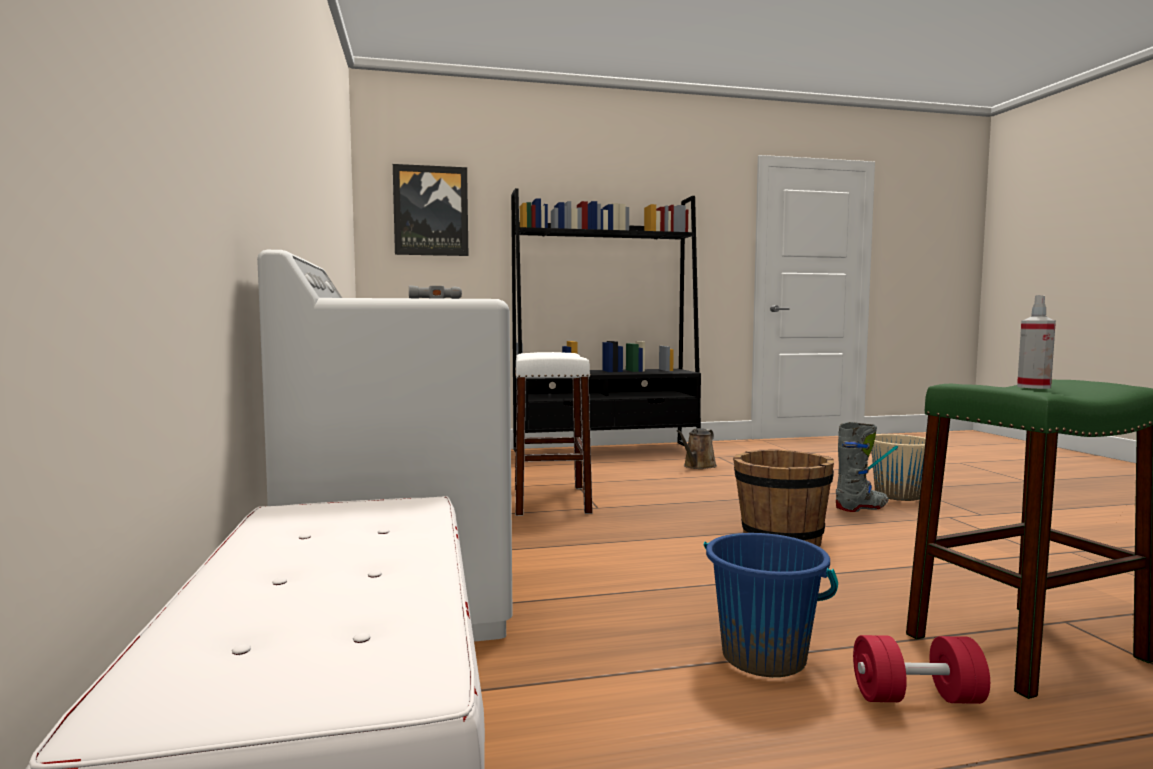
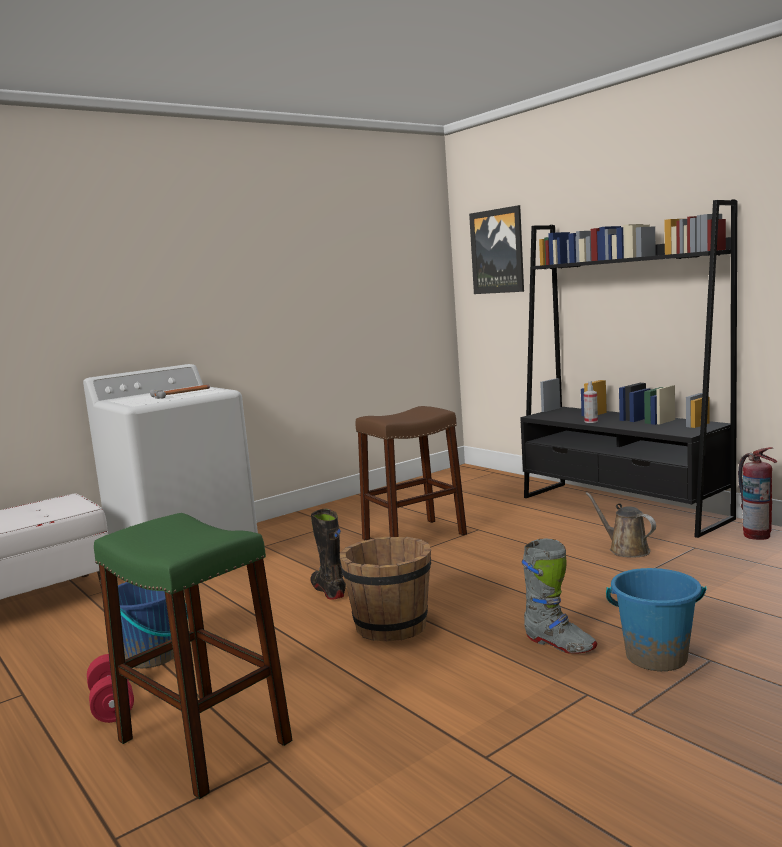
camera: 65 degrees right, 5 degrees up
white stool [515,352,593,516] -> brown stool [355,406,467,540]
brown watering can [677,428,717,469] -> brown watering can turned 45 degrees clockwise [585,492,656,558]
beige bucket [868,434,926,501] -> blue bucket [606,568,706,671]
spray bottle [1017,295,1056,389] -> spray bottle moved to [584,381,598,423]
none -> black boot [310,509,346,600]
none -> fire extinguisher [738,447,778,540]

